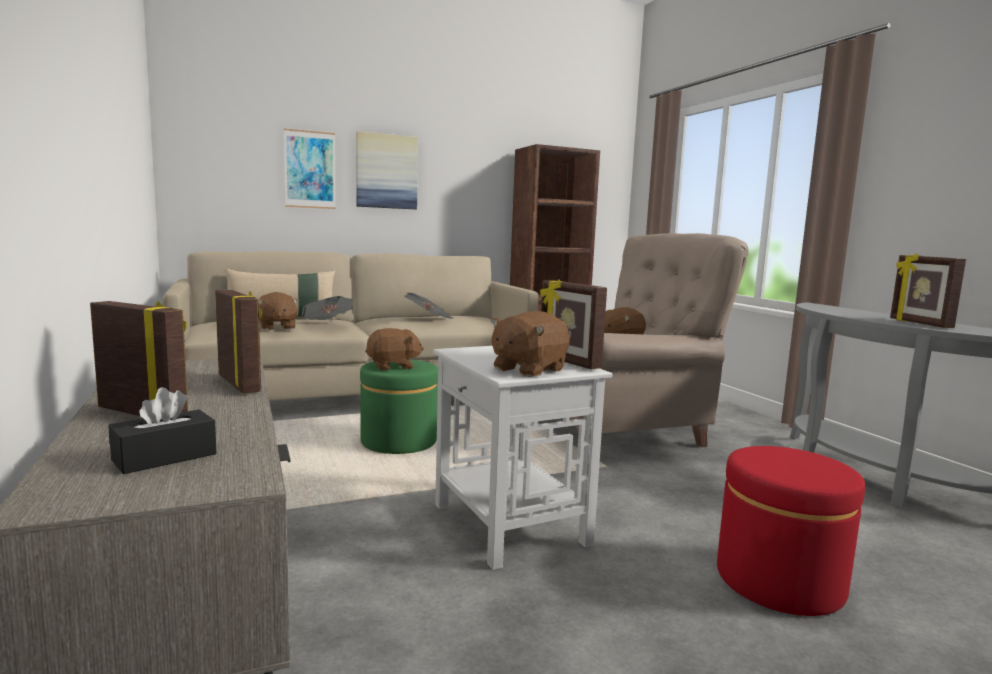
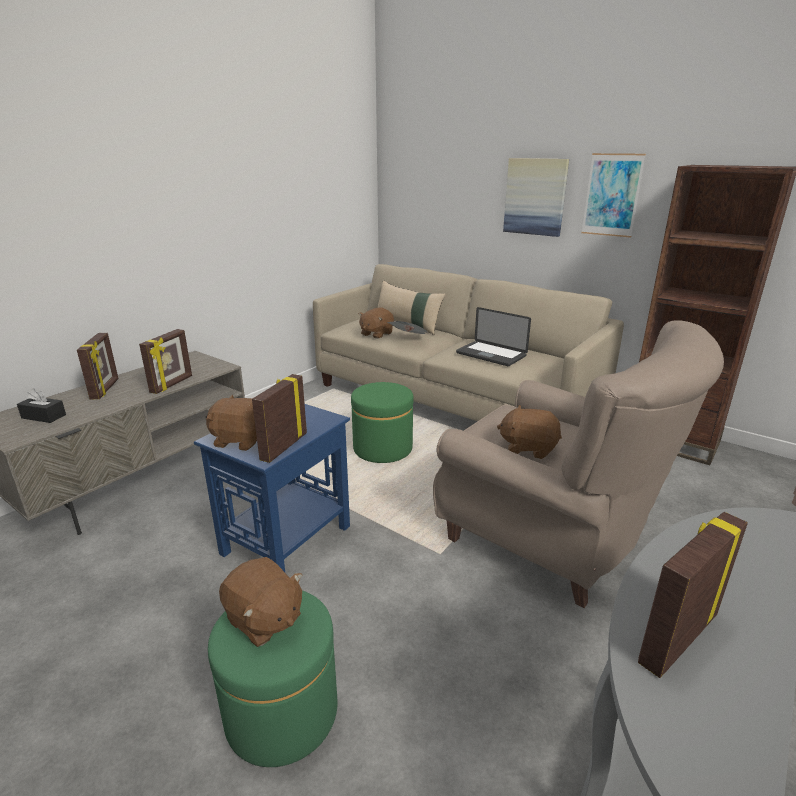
camera: 60 degrees right, 15 degrees up
picture [284,129,336,209] -> picture moved to [581,153,646,238]
brown plush toy [365,328,424,370] -> brown plush toy moved to [219,557,303,647]
newspaper [404,293,453,319] -> laptop [456,307,531,366]
white side table [433,346,612,570] -> blue side table [194,404,350,572]
red ottoman [717,446,865,616] -> green ottoman [208,591,338,767]

